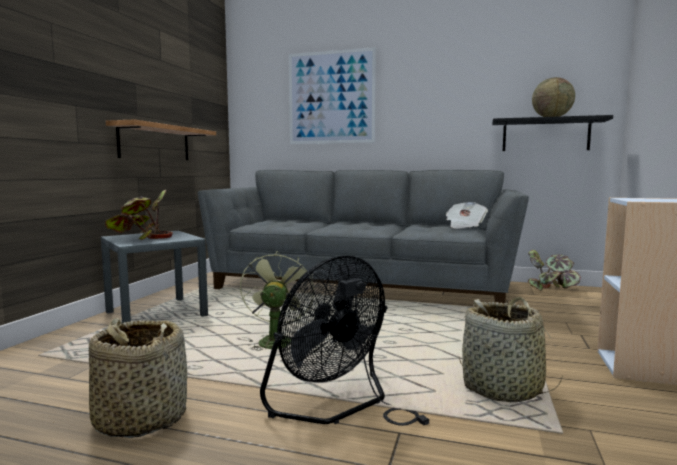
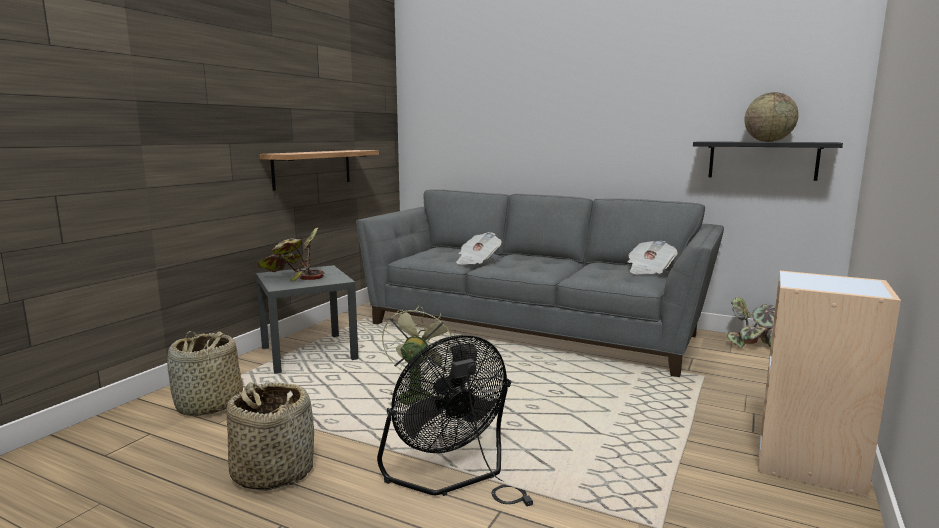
camera: 10 degrees right, 5 degrees up
picture [289,47,376,144] -> none
basket [459,297,563,402] -> basket moved to [167,331,243,416]
none -> newspaper [456,232,502,265]

